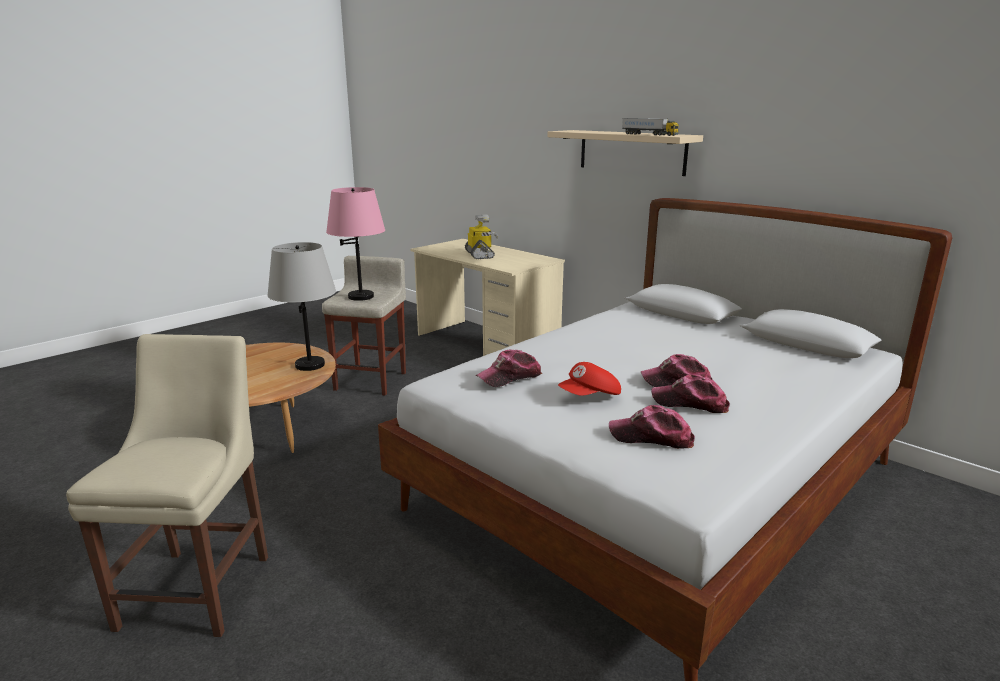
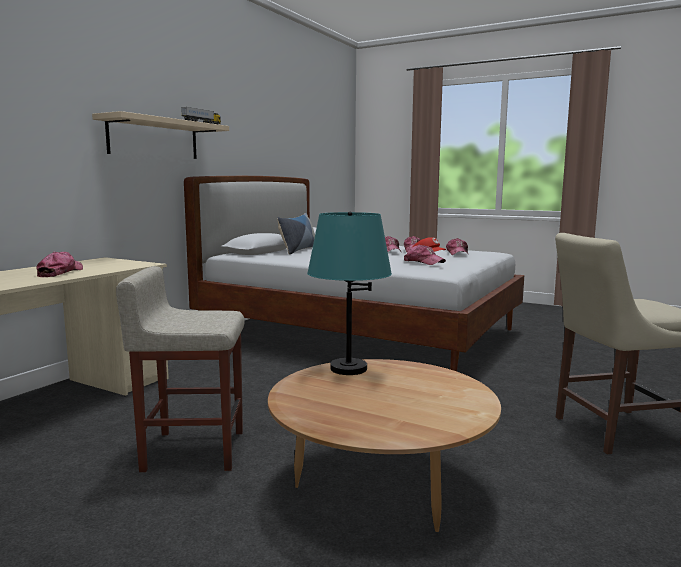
camera: 105 degrees left, 10 degrees down
grey table lamp [267,242,336,371] -> turquoise table lamp [307,212,392,375]
pink table lamp [326,187,385,301] -> none
toy robot [465,214,498,259] -> cap [36,252,83,277]
none -> pillow [277,213,315,255]

